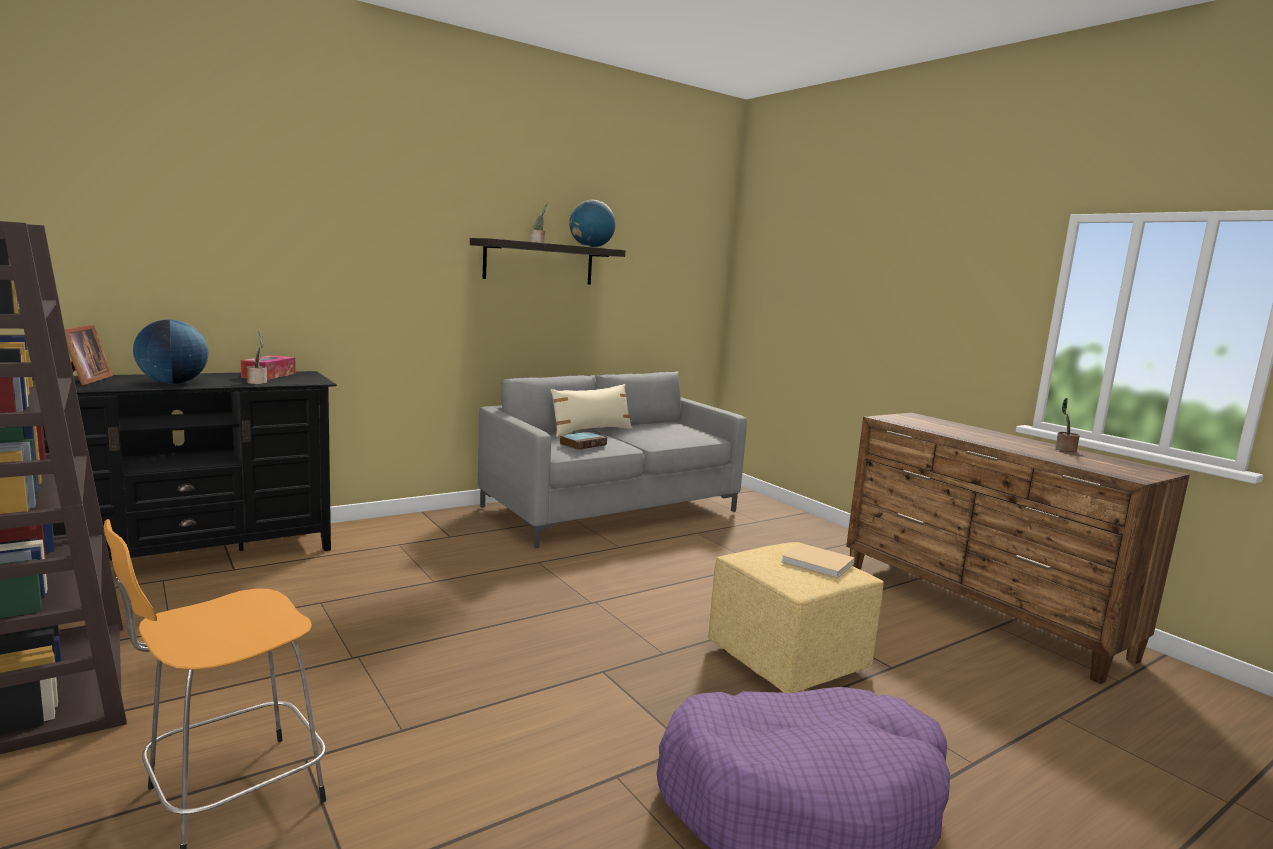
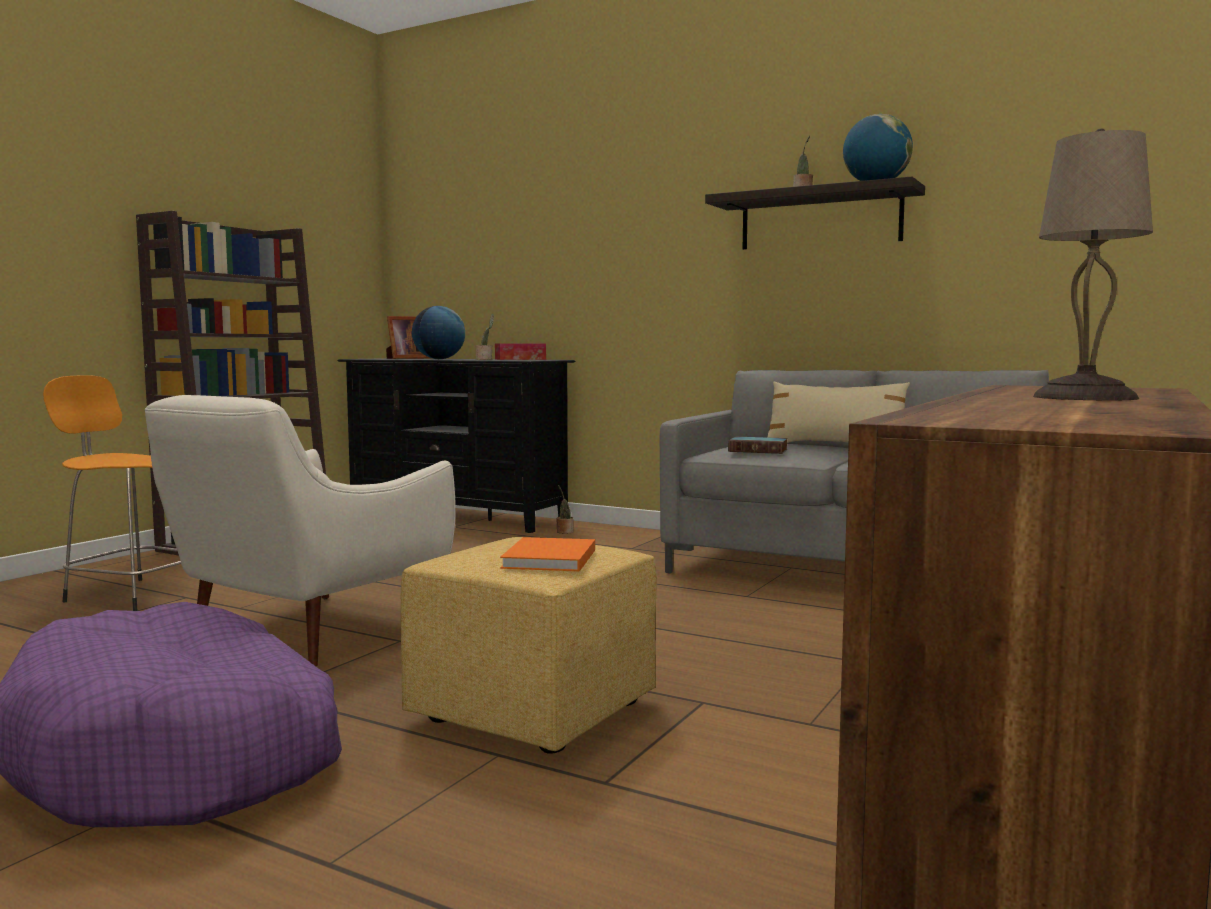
camera: 65 degrees right, 5 degrees down
beige book [781,543,855,578] -> orange book [500,537,595,571]
potted plant [1055,398,1080,452] -> potted plant moved to [556,485,573,534]
none -> white armchair [145,395,456,666]
none -> beige table lamp [1033,128,1153,400]

